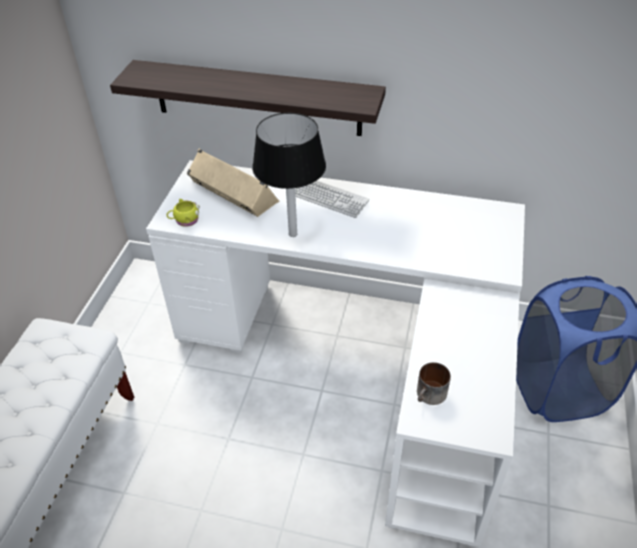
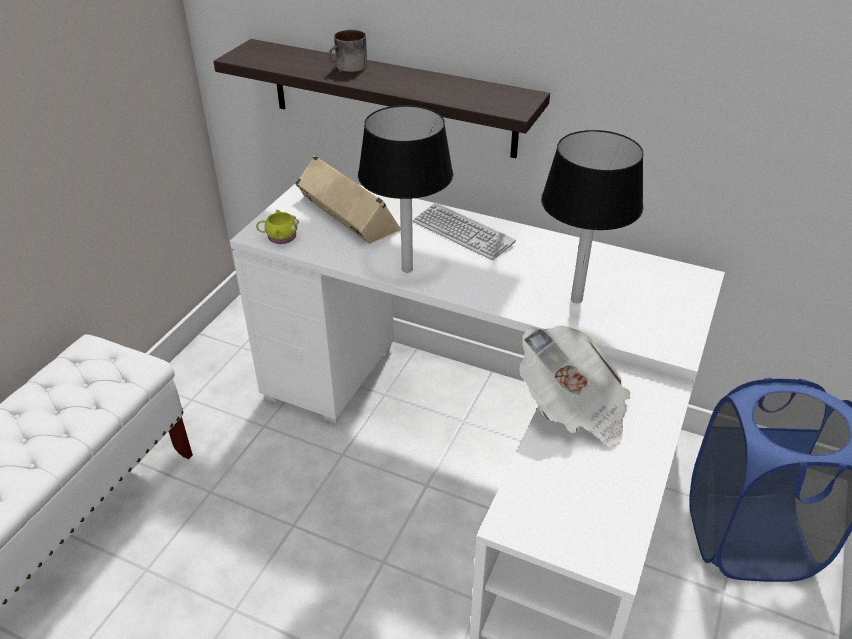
camera: 10 degrees right, 5 degrees down
mug [417,362,451,405] -> mug moved to [328,30,367,72]
none -> newspaper [519,325,631,446]
none -> black table lamp [541,130,644,303]

